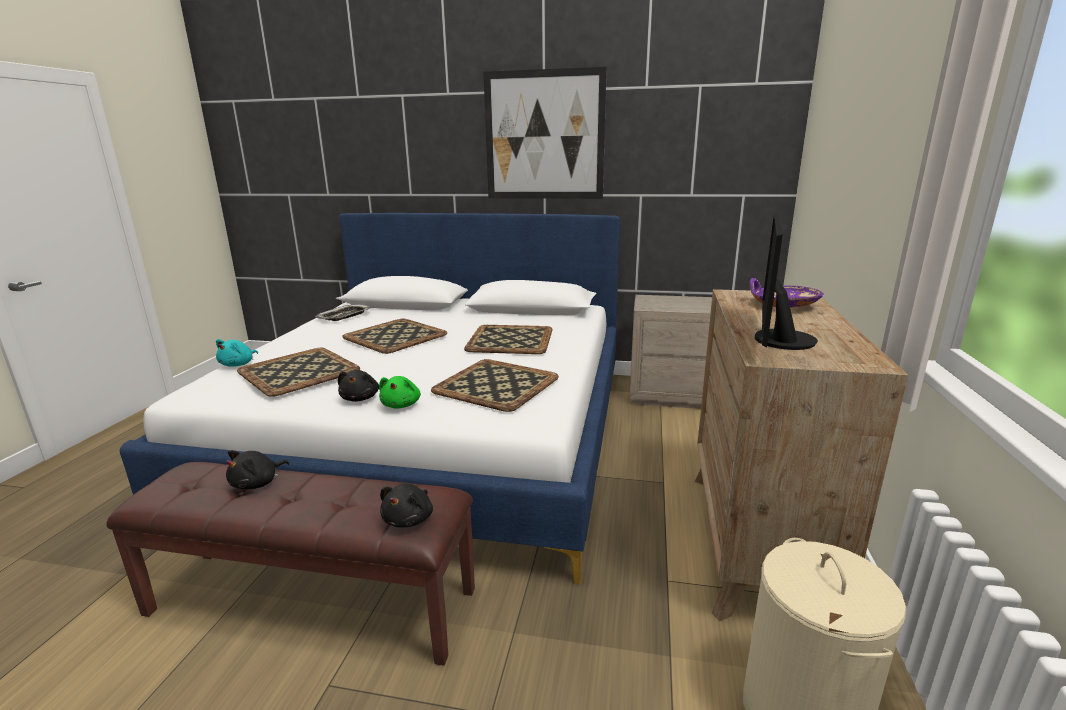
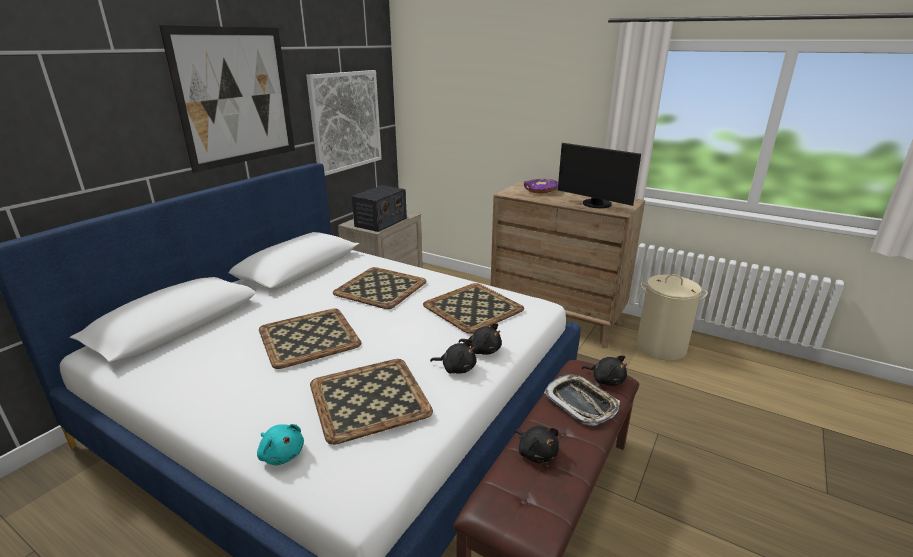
camera: 70 degrees left, 5 degrees up
tray [315,304,371,321] -> tray moved to [544,374,620,426]
green plush toy [379,376,421,409] -> black plush toy [459,323,502,355]
none -> picture [306,70,382,176]
none -> radio [352,185,407,232]

